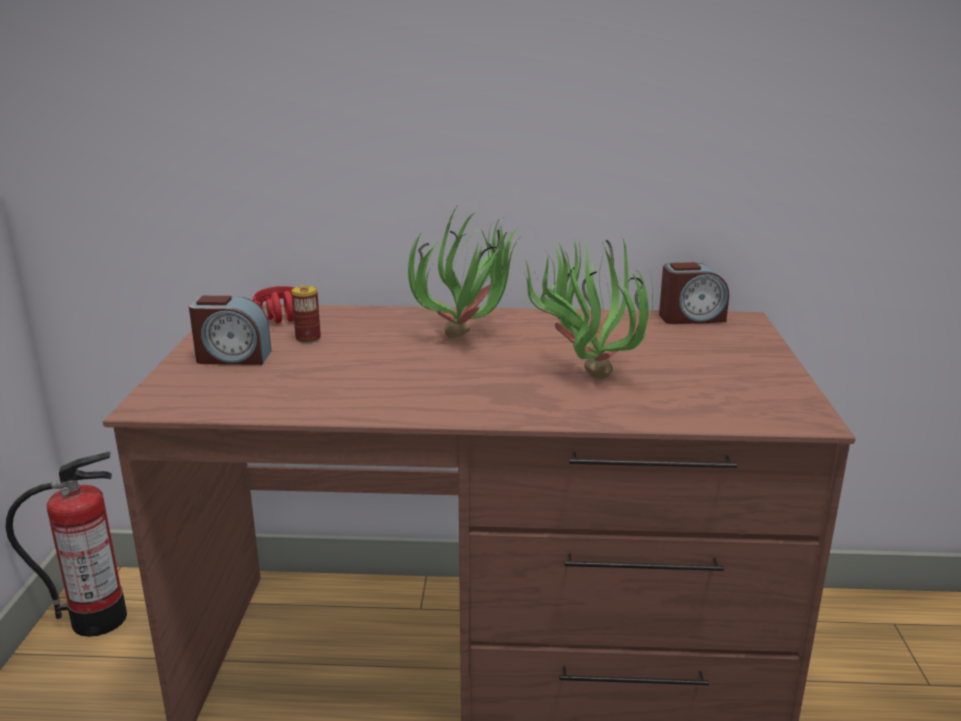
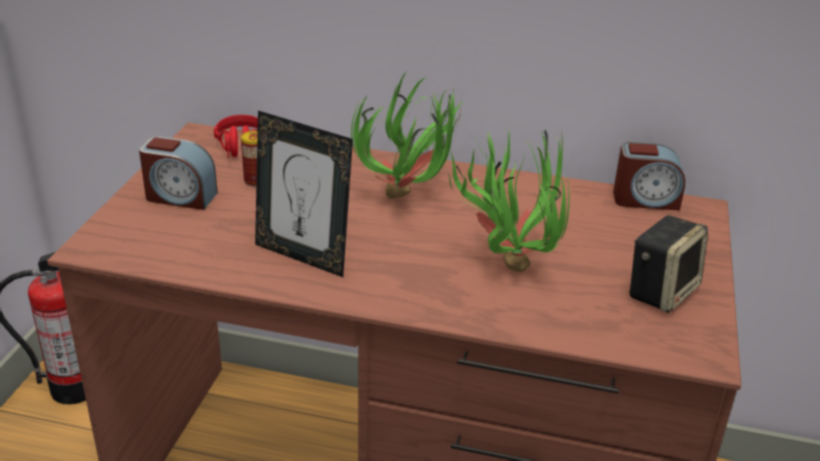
camera: 10 degrees right, 10 degrees up
none -> picture frame [255,111,353,277]
none -> speaker [629,215,708,313]

